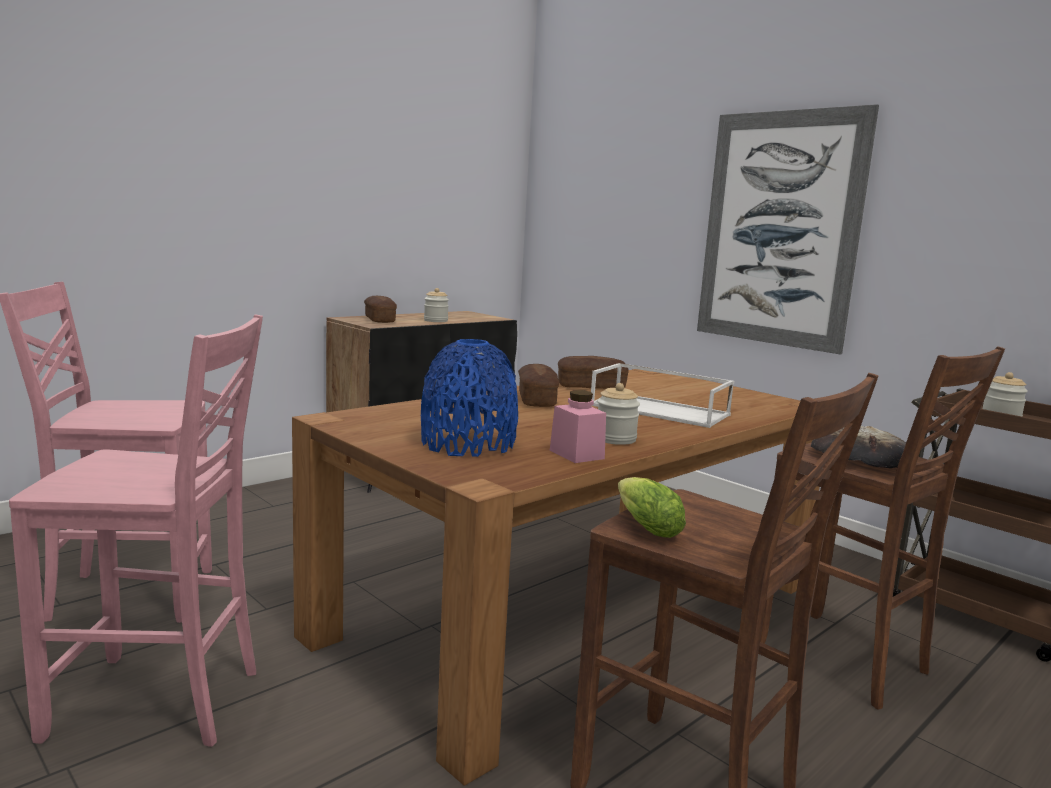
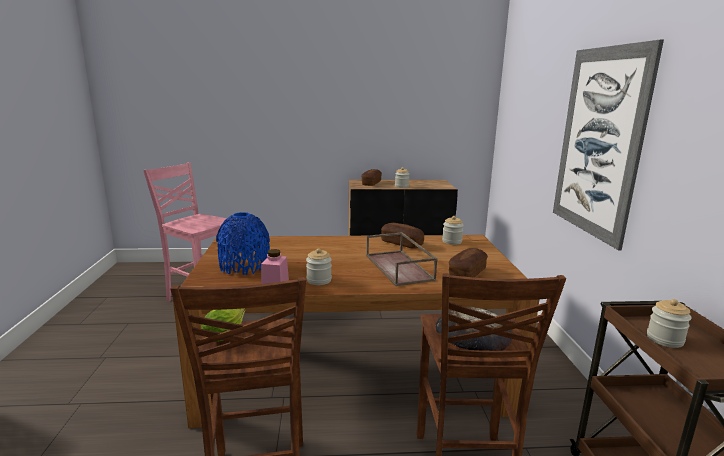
camera: 40 degrees right, 5 degrees up
pink chair [9,314,263,747] -> none
bread [518,364,559,407] -> bread moved to [449,248,488,277]
white tray [591,363,734,428] -> brown tray [366,232,438,286]
none -> jar [442,216,464,245]

